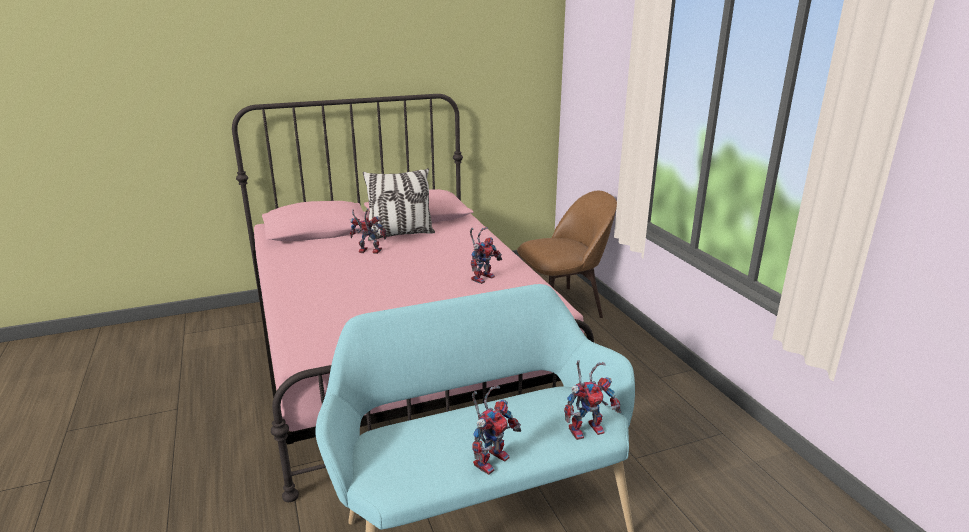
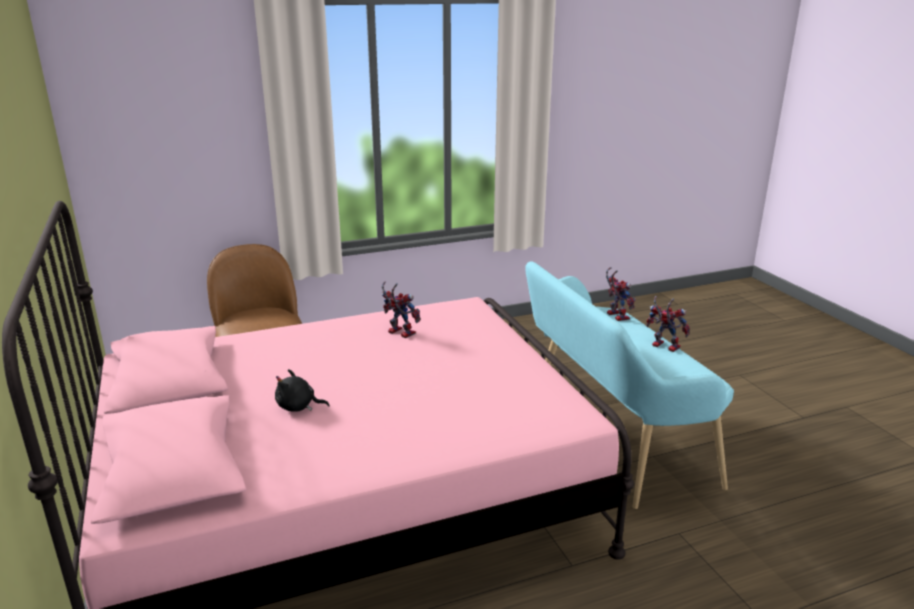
camera: 90 degrees left, 0 degrees up
toy robot [350,208,387,254] -> black plush toy [275,369,330,412]
pillow [363,168,435,241] -> none

